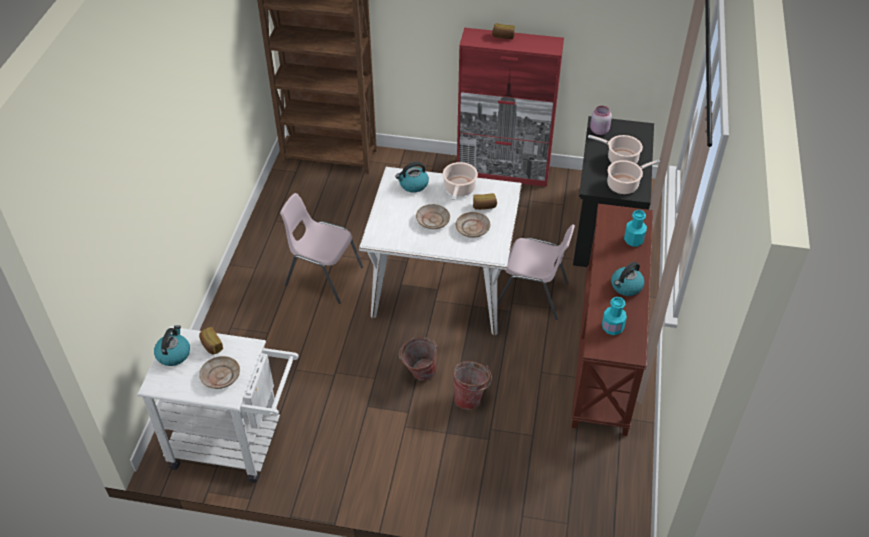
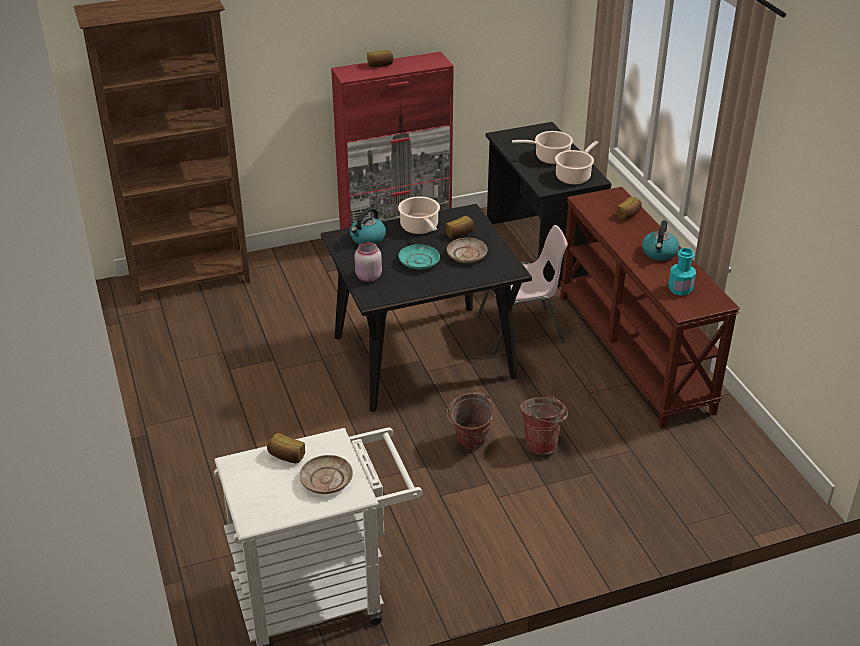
camera: 30 degrees left, 10 degrees down
kettle [154,325,190,366] -> none
pink chair [280,193,363,304] -> none
white dining table [359,167,522,335] -> black dining table [321,204,532,412]
beige plate [416,204,450,229] -> turquoise plate [398,244,440,270]
pink jar [590,106,612,135] -> pink jar moved to [354,242,382,282]
turquoise bottle [624,210,647,247] -> bread [616,197,642,220]

